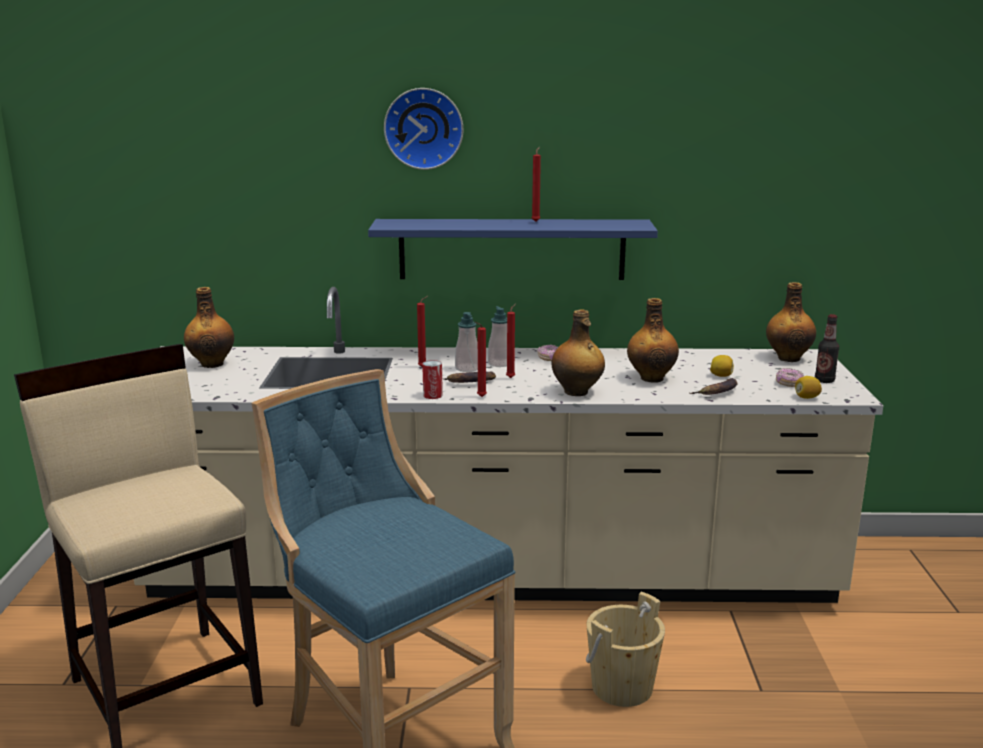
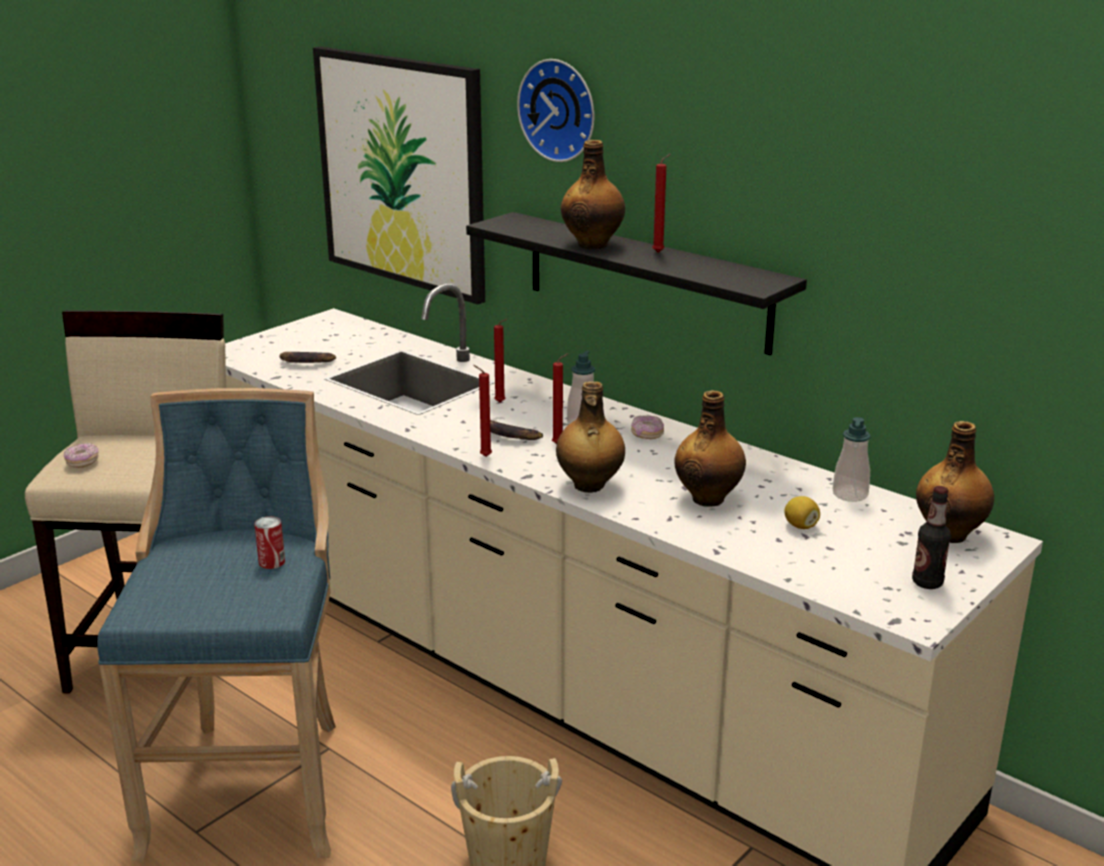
camera: 40 degrees right, 5 degrees up
bottle [184,287,234,368] -> bottle moved to [561,140,625,249]
blue shelf [368,219,658,280] -> black shelf [466,212,807,355]
can [422,360,443,399] -> can moved to [254,516,285,569]
soap dispenser [455,312,478,372] -> soap dispenser moved to [833,417,871,502]
banana [690,378,738,395] -> banana moved to [279,352,336,363]
donut [776,368,804,387] -> donut moved to [64,443,98,468]
lemon [795,376,822,399] -> none
none -> picture [313,47,485,304]

